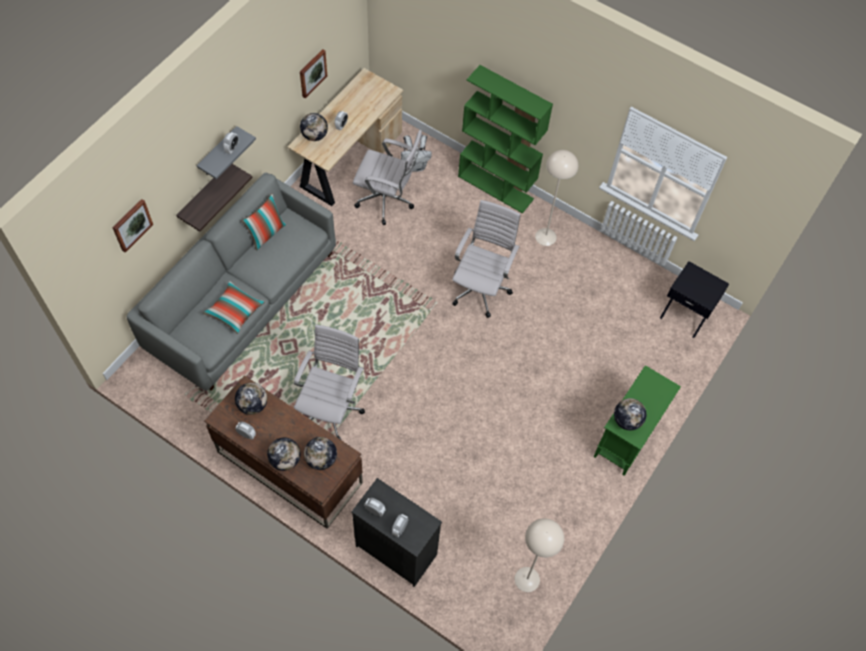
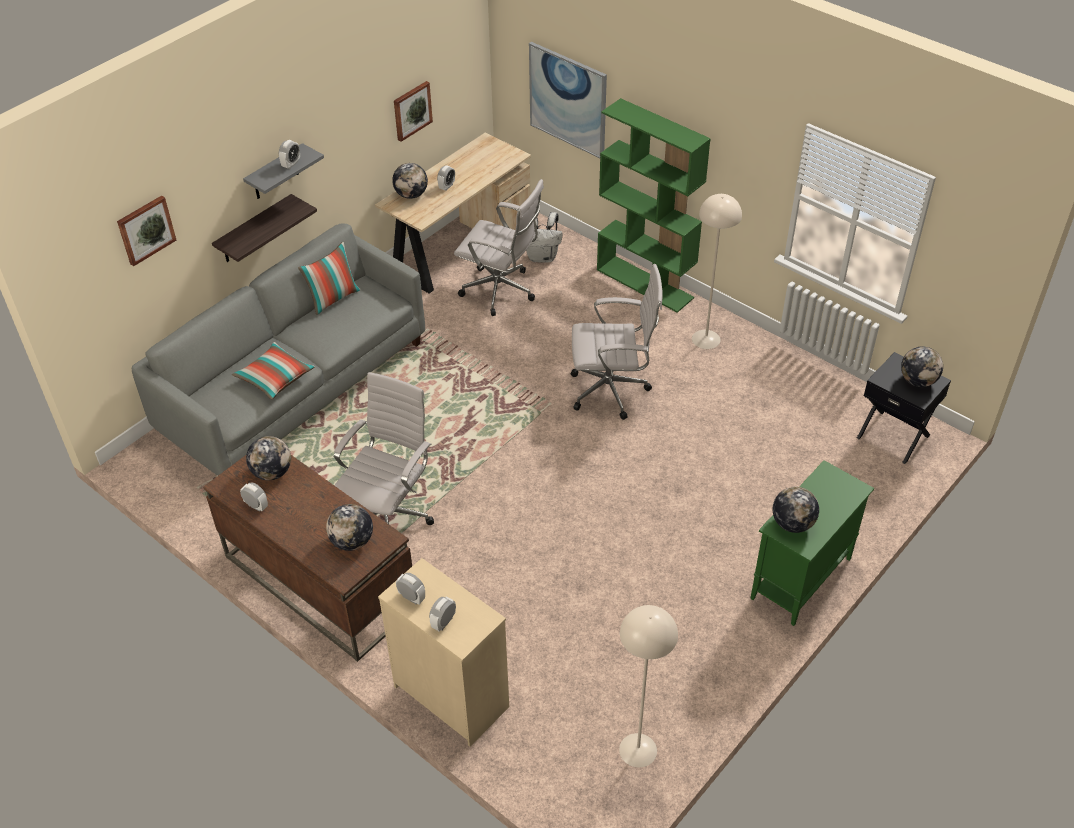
camera: 10 degrees right, 15 degrees down
globe [267,438,301,471] -> globe moved to [901,346,943,387]
black dresser [351,478,442,587] -> beige dresser [378,558,509,747]
white office chair [452,200,520,318] -> white office chair turned 60 degrees clockwise [571,264,662,420]
none -> picture [529,42,607,158]

